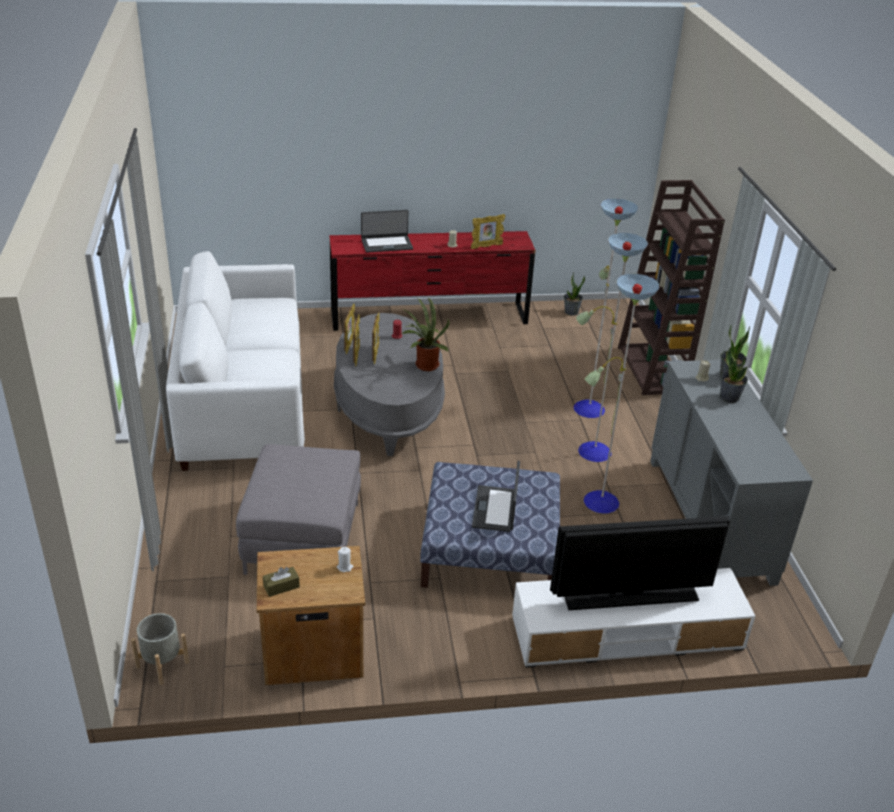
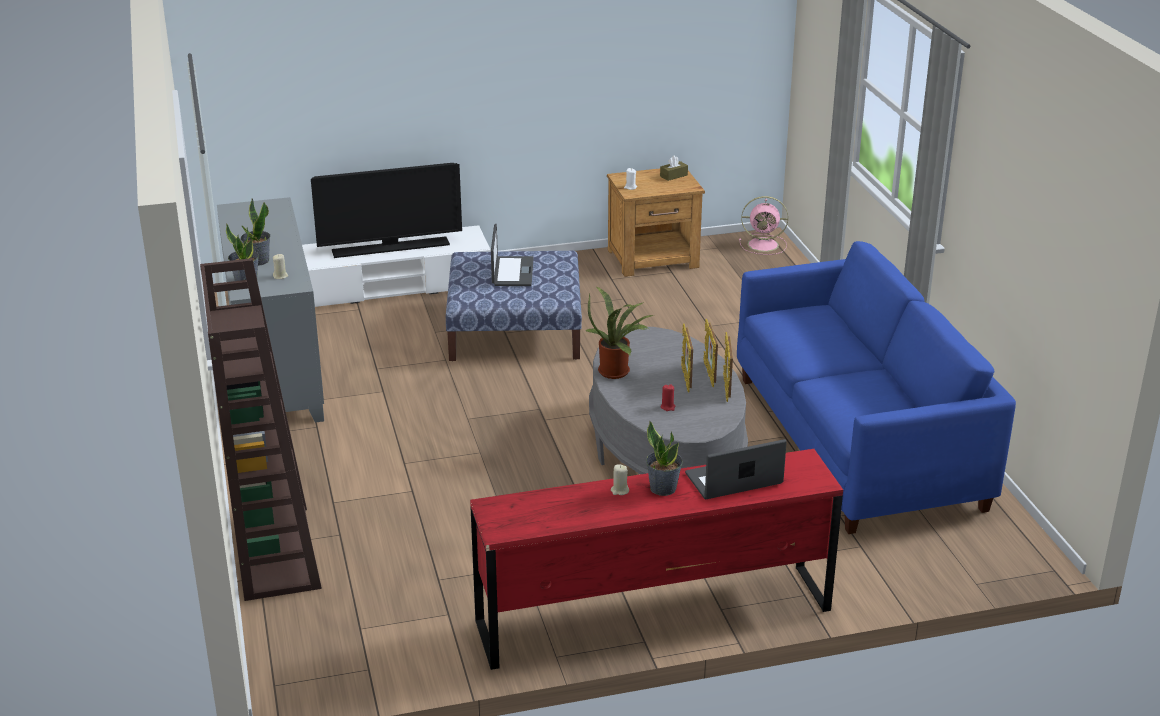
camera: 175 degrees right, 5 degrees down
grey planter [131,613,189,685] -> pink fan [739,196,788,255]
white sofa [166,251,305,471] -> blue sofa [737,241,1016,534]
grey ottoman [236,444,361,575] -> none
picture frame [471,214,505,249] -> none
potted plant [564,272,585,316] -> potted plant moved to [646,421,683,496]
floor lamp [574,199,660,514] -> none

